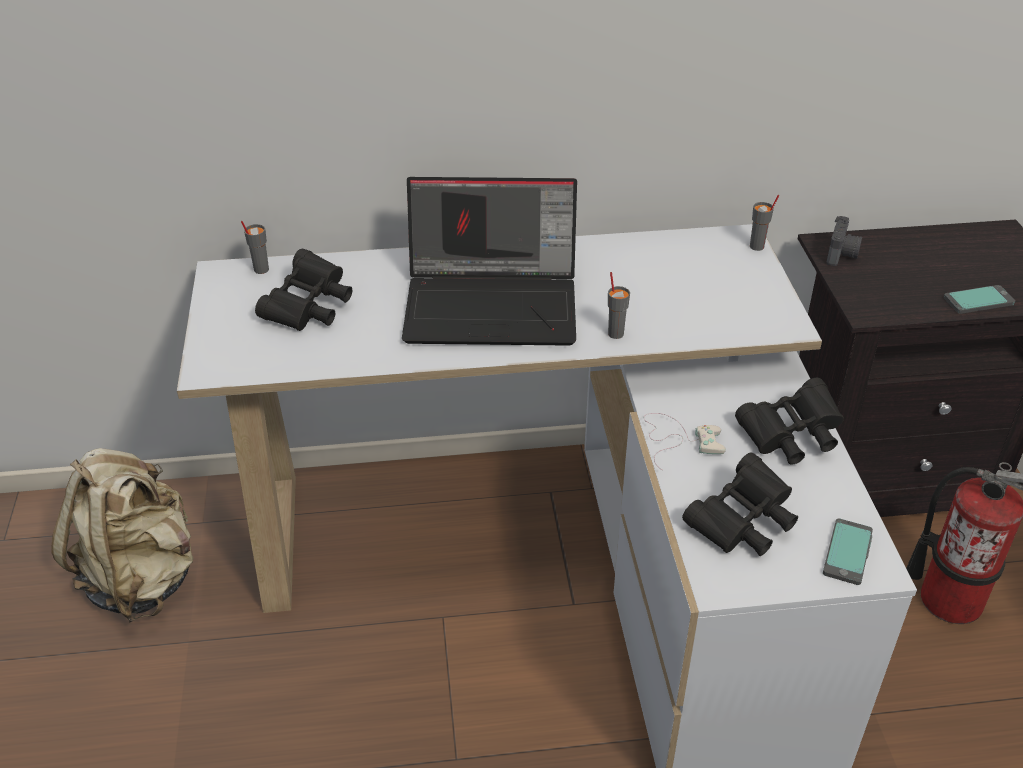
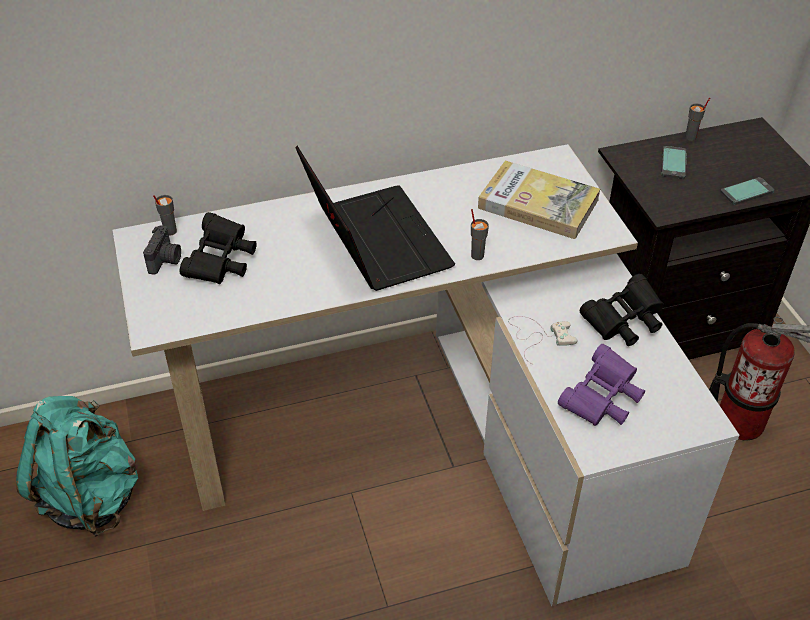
camera: 10 degrees left, 5 degrees up
beige backpack [51,448,193,623] -> turquoise backpack [16,396,138,537]
laptop [402,177,577,346] -> laptop turned 105 degrees counterclockwise [295,146,455,291]
black binoculars [682,453,798,556] -> purple binoculars [558,344,645,426]
grey cup [750,195,779,251] -> grey cup moved to [685,98,710,141]
phone [823,518,873,585] -> phone moved to [661,146,687,179]
camera [826,216,862,266] -> camera moved to [143,225,181,275]
none -> book [478,160,600,239]

